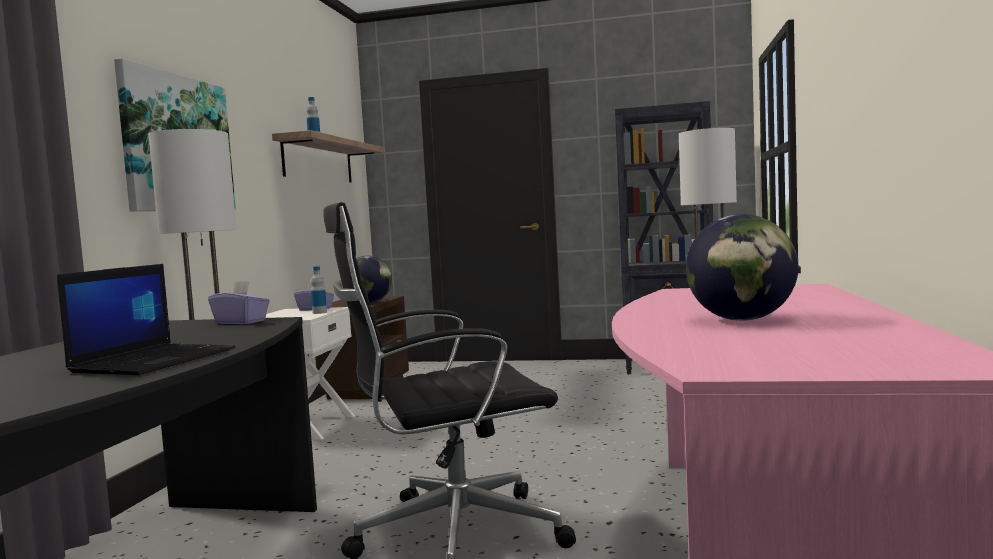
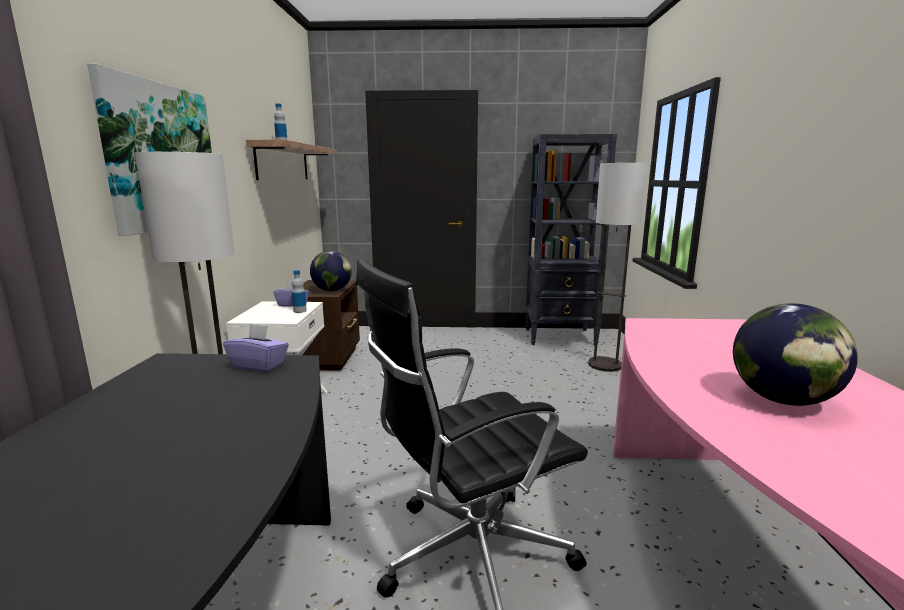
camera: 10 degrees left, 10 degrees up
laptop [57,264,235,375] -> none

